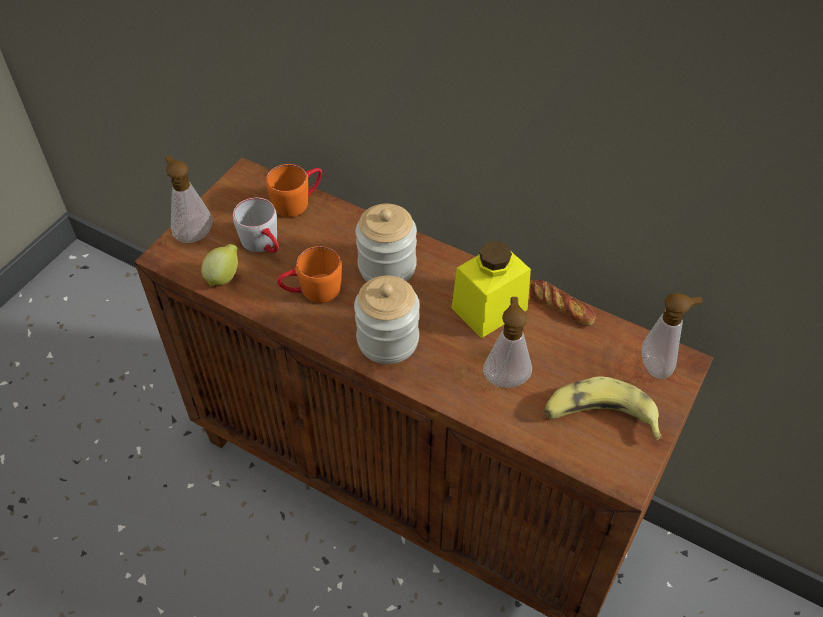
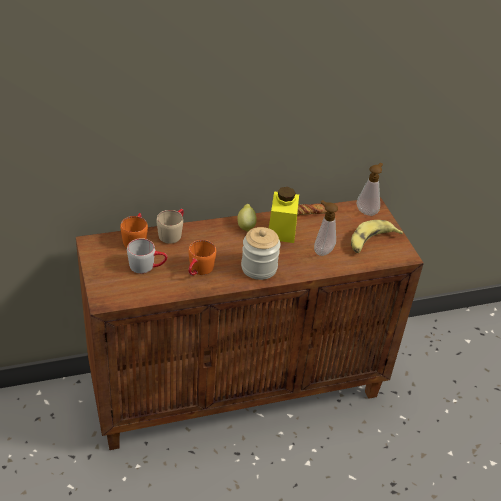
camera: 50 degrees left, 10 degrees down
soap dispenser [165,155,213,243] -> none
lemon [201,244,238,287] -> lemon moved to [237,204,257,232]
jar [356,204,417,282] -> none
none -> beige mug [156,209,184,244]

